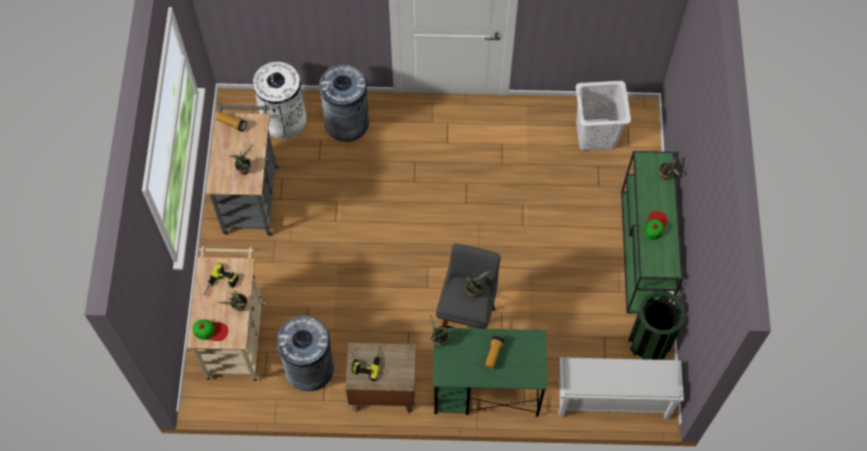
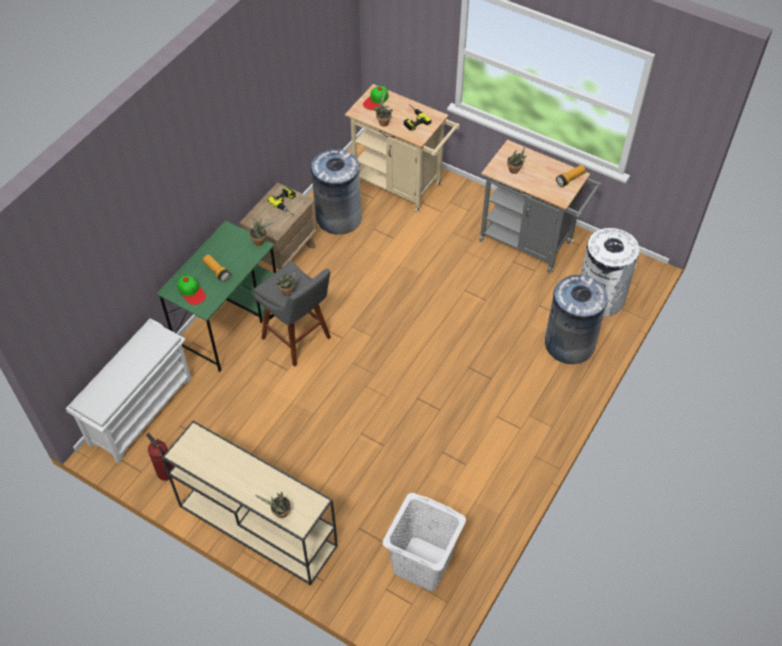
camera: 120 degrees right, 10 degrees down
green console table [621,151,683,314] -> beige console table [162,421,338,586]
green trash can [628,291,686,360] -> fire extinguisher [146,433,174,481]
cap [644,211,667,240] -> cap moved to [178,275,206,305]

